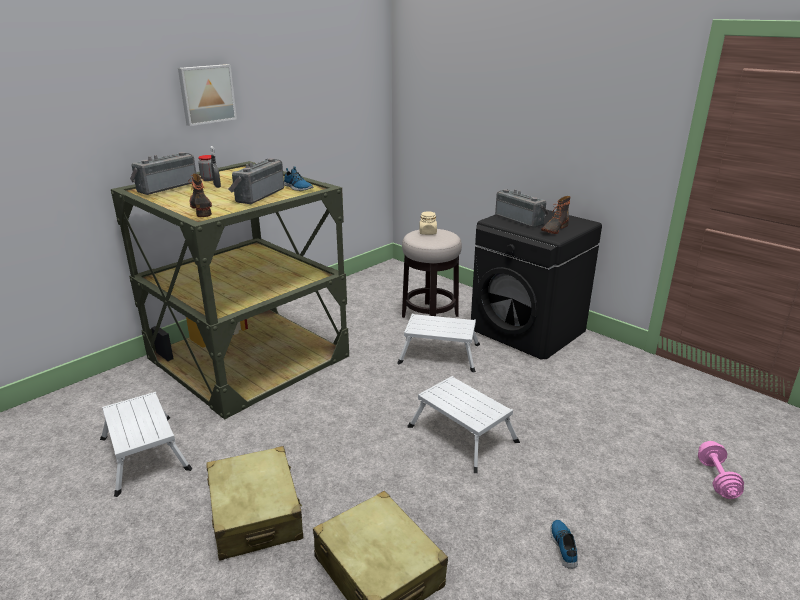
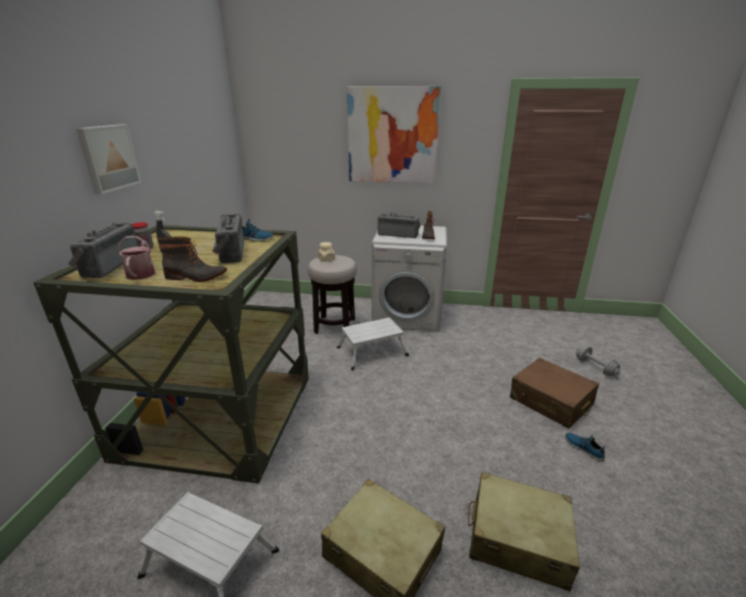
camera: 35 degrees left, 0 degrees up
boot [188,174,212,217] -> boot turned 150 degrees clockwise [158,237,227,282]
white step ladder [408,376,520,473] -> none
black washing machine [471,210,602,360] -> white washing machine [371,226,447,332]
pink dumbbell [698,441,744,499] -> grey dumbbell [576,346,620,377]
none -> watering can [118,235,155,280]
none -> picture [347,86,441,184]
none -> brown suitcase [510,358,599,429]

